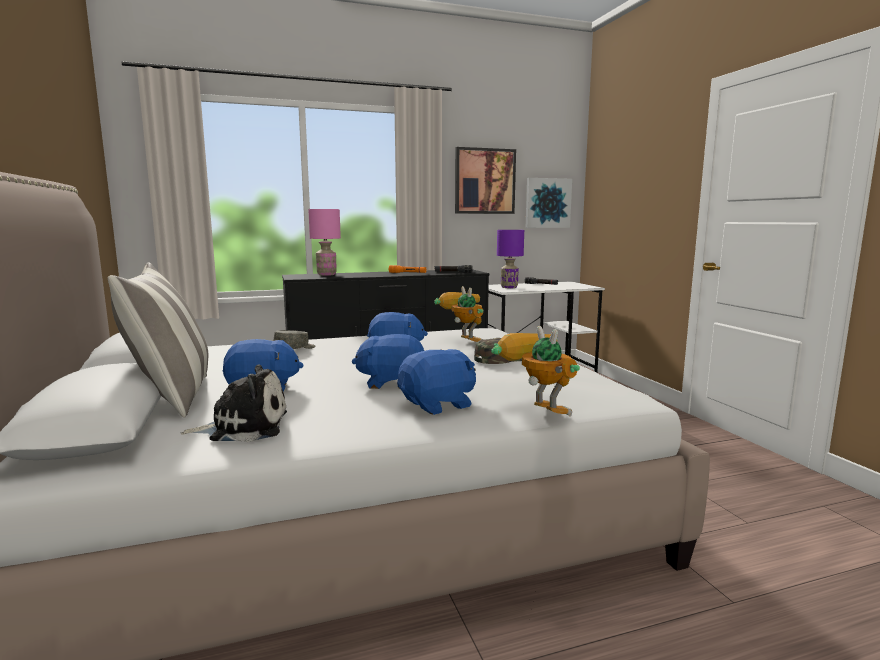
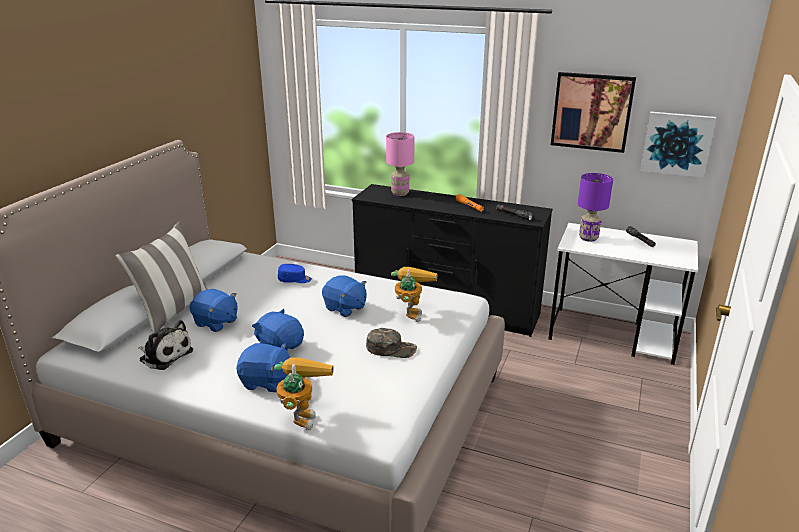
camera: 40 degrees right, 15 degrees up
grey cap [274,330,315,349] -> blue cap [278,264,312,283]

